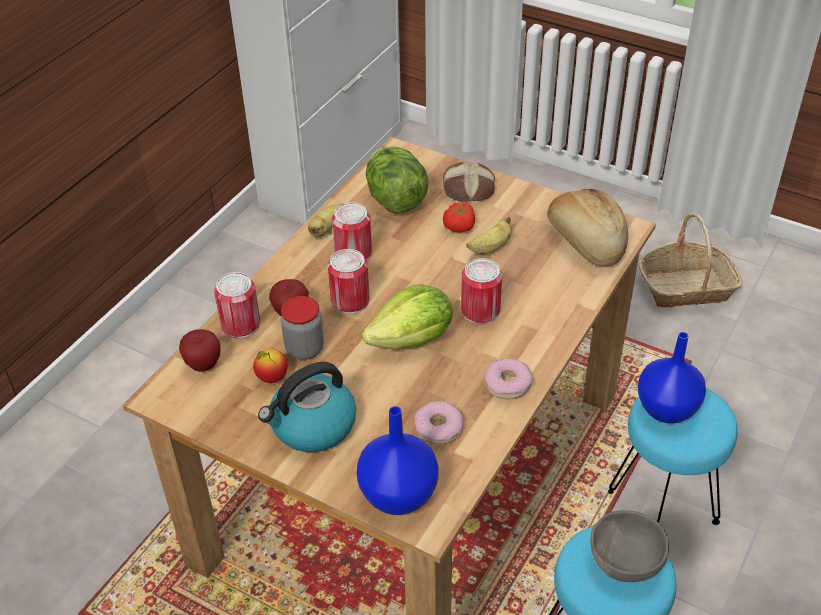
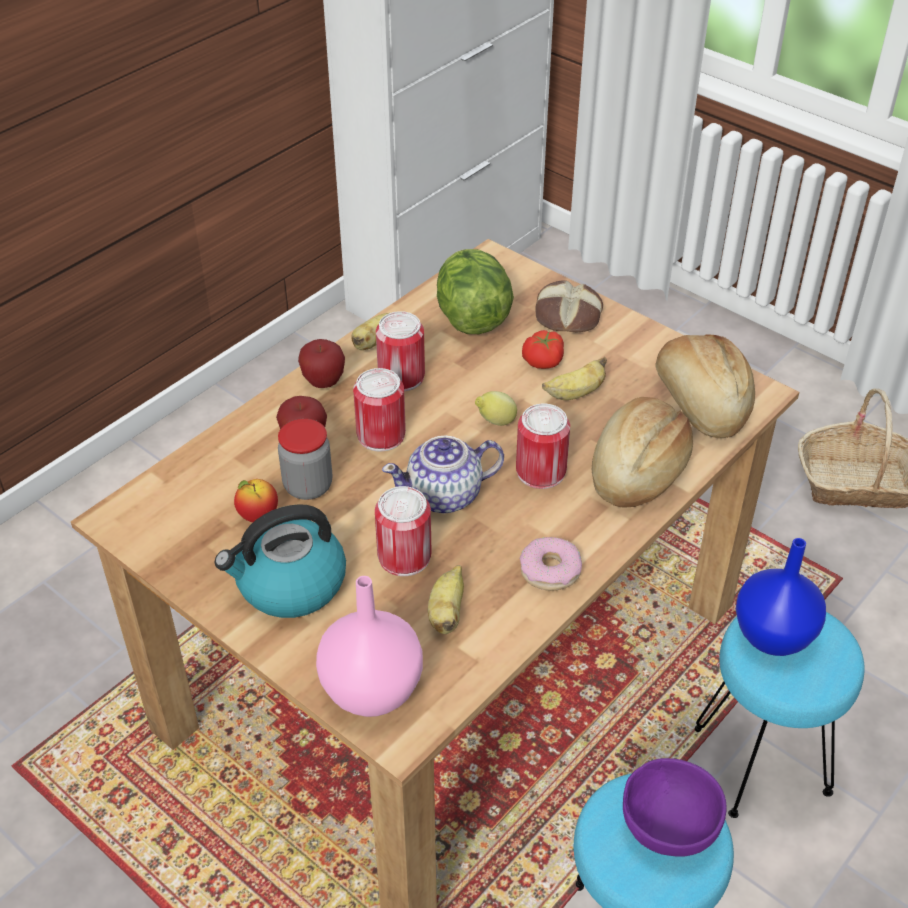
camera: 10 degrees right, 0 degrees up
apple [179,329,221,372] -> apple moved to [298,339,345,388]
can [214,272,260,339] -> can moved to [375,486,432,576]
blue vase [356,406,438,515] -> pink vase [316,576,423,717]
lettuce [362,284,453,350] -> teapot [382,435,504,514]
donut [415,401,464,445] -> banana [428,565,464,634]
grey bowl [590,510,669,582] -> purple bowl [623,758,727,857]
none -> lemon [475,391,517,426]
none -> bread [592,397,693,507]

